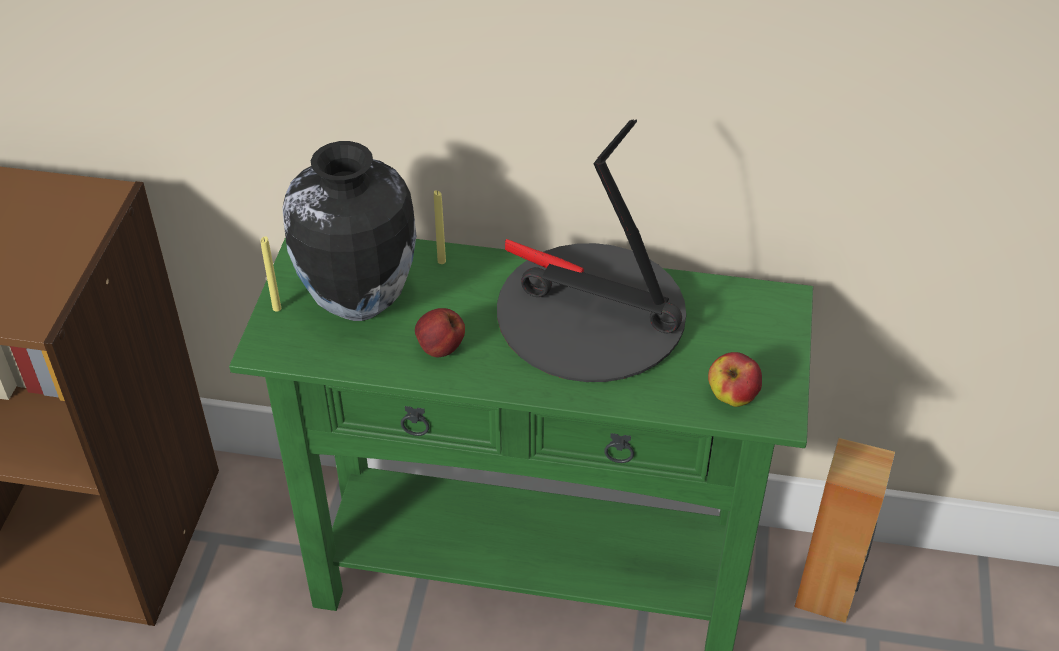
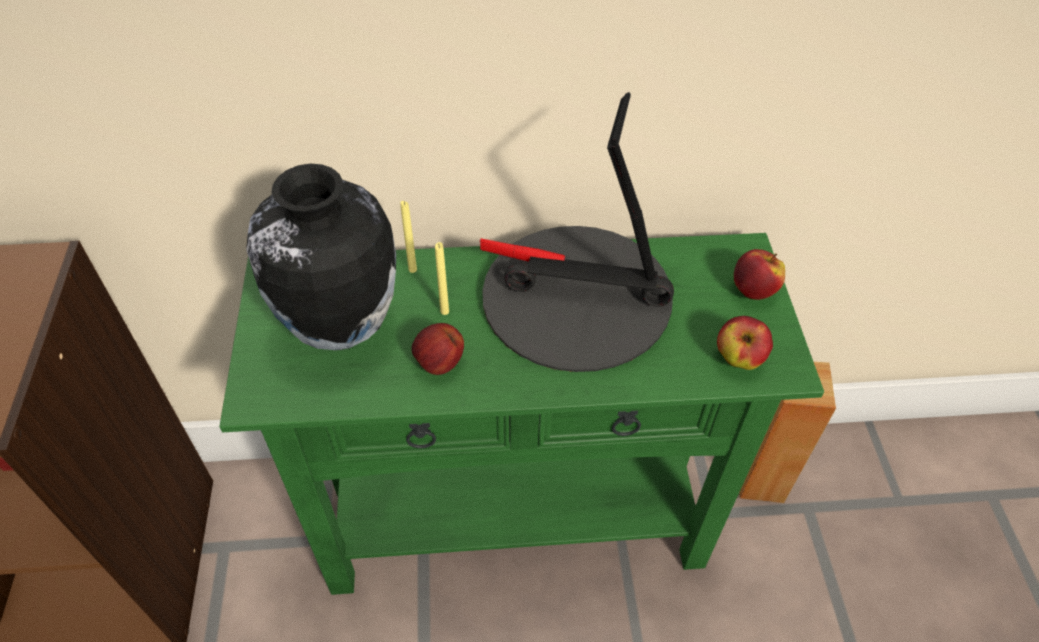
camera: 15 degrees left, 5 degrees up
yellow candle [261,236,281,312] -> yellow candle moved to [435,242,449,315]
none -> apple [734,249,785,300]

